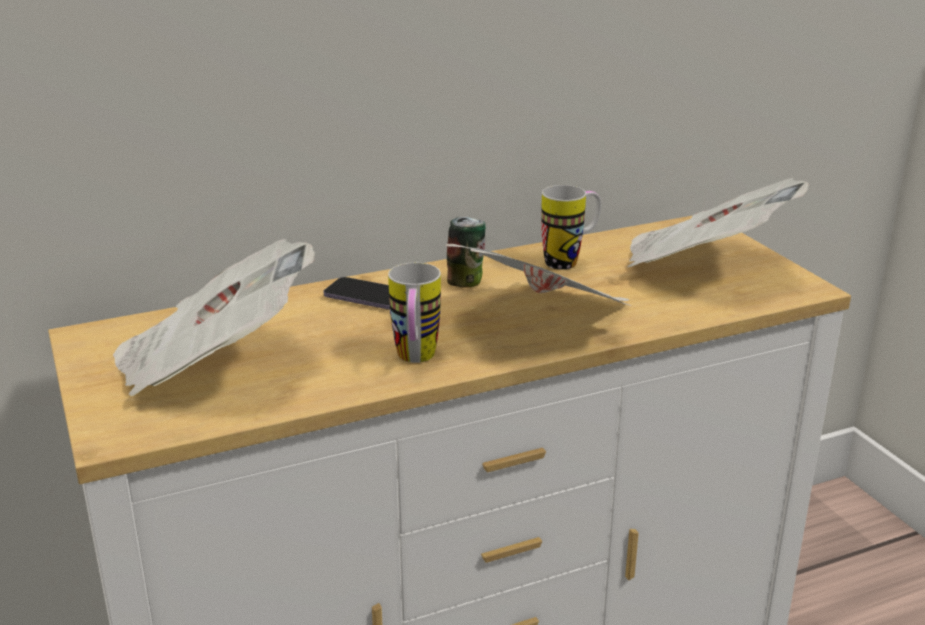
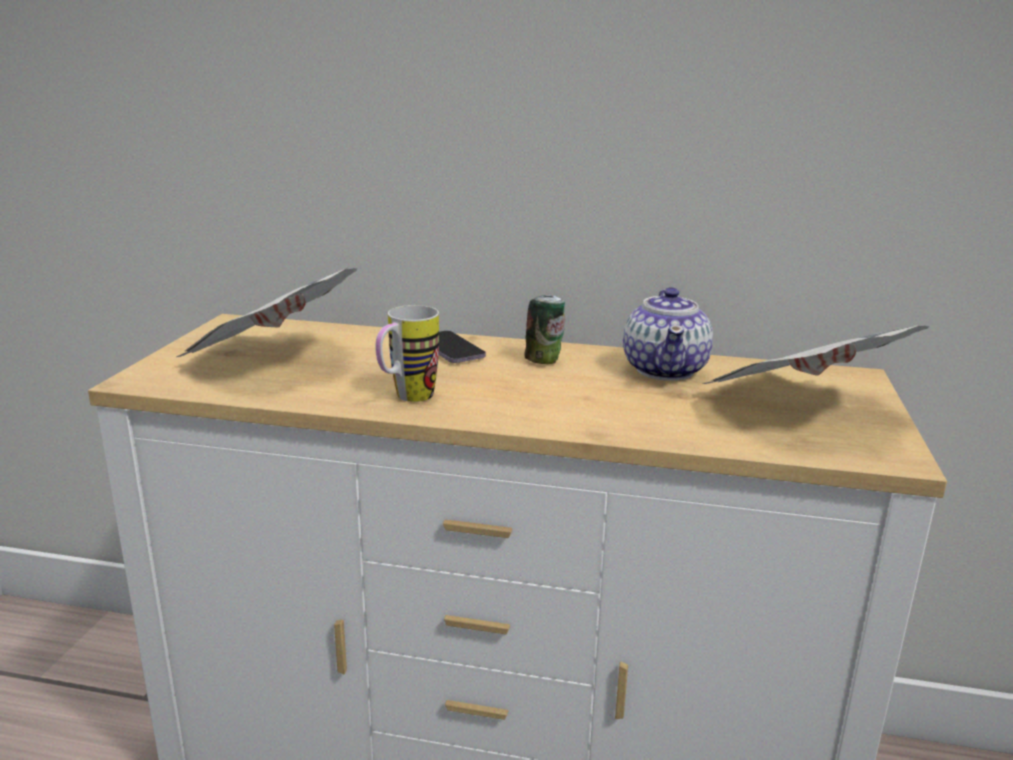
camera: 35 degrees right, 5 degrees down
newspaper [445,244,632,306] -> none
mug [541,185,601,270] -> teapot [623,287,713,381]

